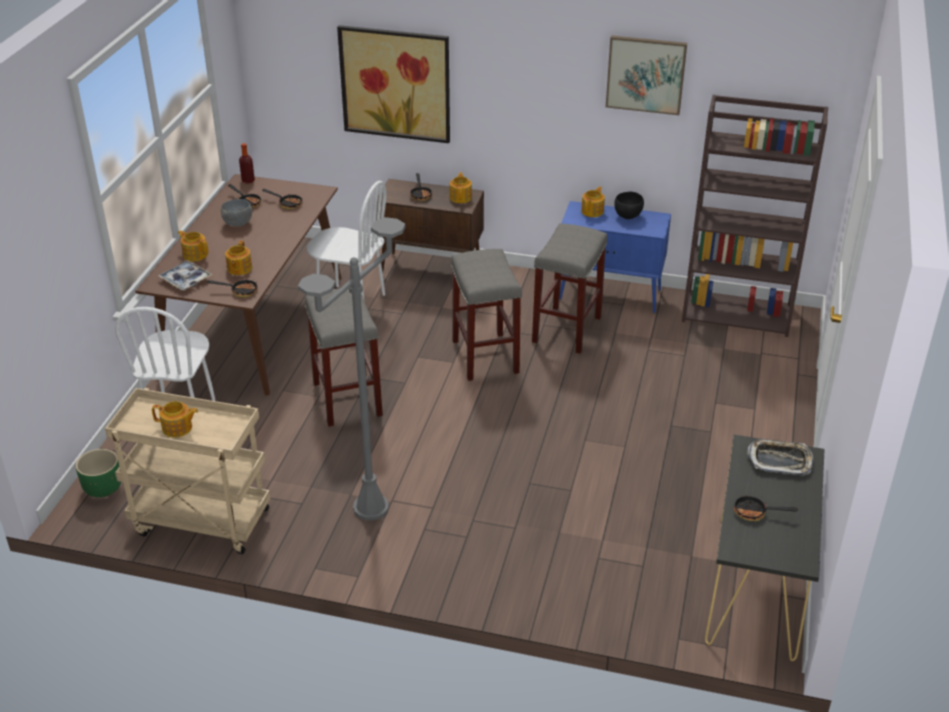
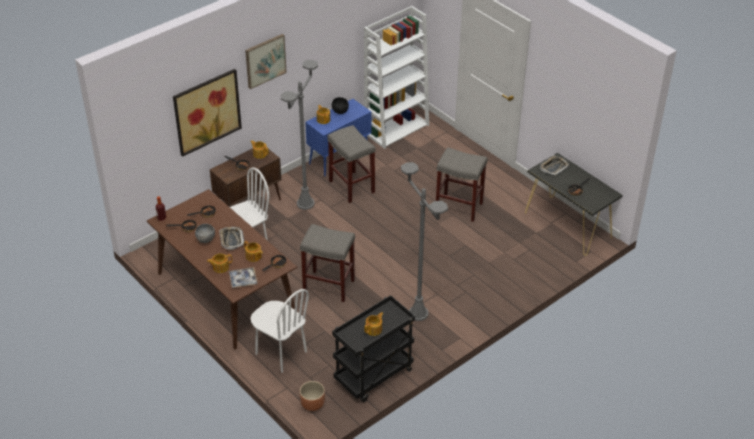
camera: 55 degrees left, 5 degrees up
green planter [76,449,121,498] -> brown planter [300,381,325,411]
beige cart [105,388,270,554] -> black cart [332,295,415,402]
grey stool [451,249,522,381] -> grey stool moved to [436,147,488,222]
picture [606,35,687,115] -> picture moved to [245,34,287,89]
brown bookcase [682,95,828,337] -> white bookcase [364,6,429,149]
none -> tray [219,227,245,250]
none -> grey floor lamp [281,60,318,210]

